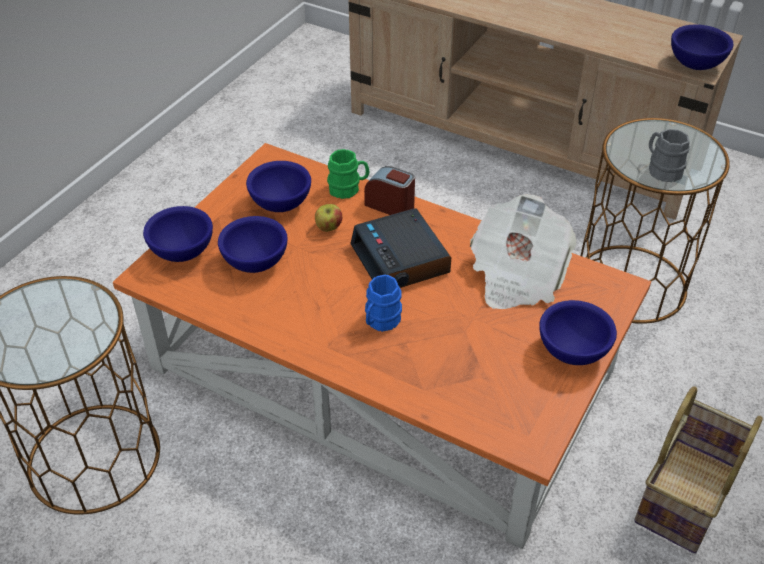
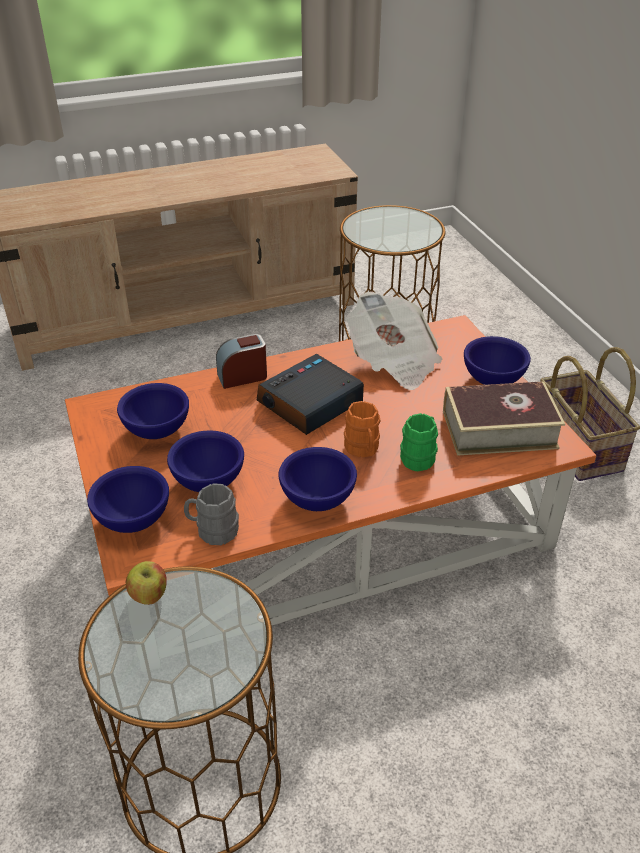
camera: 50 degrees left, 5 degrees down
apple [315,204,342,232] -> apple moved to [126,561,167,605]
green mug [327,149,369,199] -> green mug moved to [400,413,438,472]
alarm clock [350,208,451,288] -> alarm clock turned 120 degrees clockwise [257,354,364,435]
blue mug [365,274,402,332] -> orange mug [344,401,380,457]
grey mug [649,129,690,182] -> grey mug moved to [184,483,239,545]
blue bowl [671,25,734,70] -> blue bowl moved to [279,447,357,511]
none -> book [443,381,565,456]

